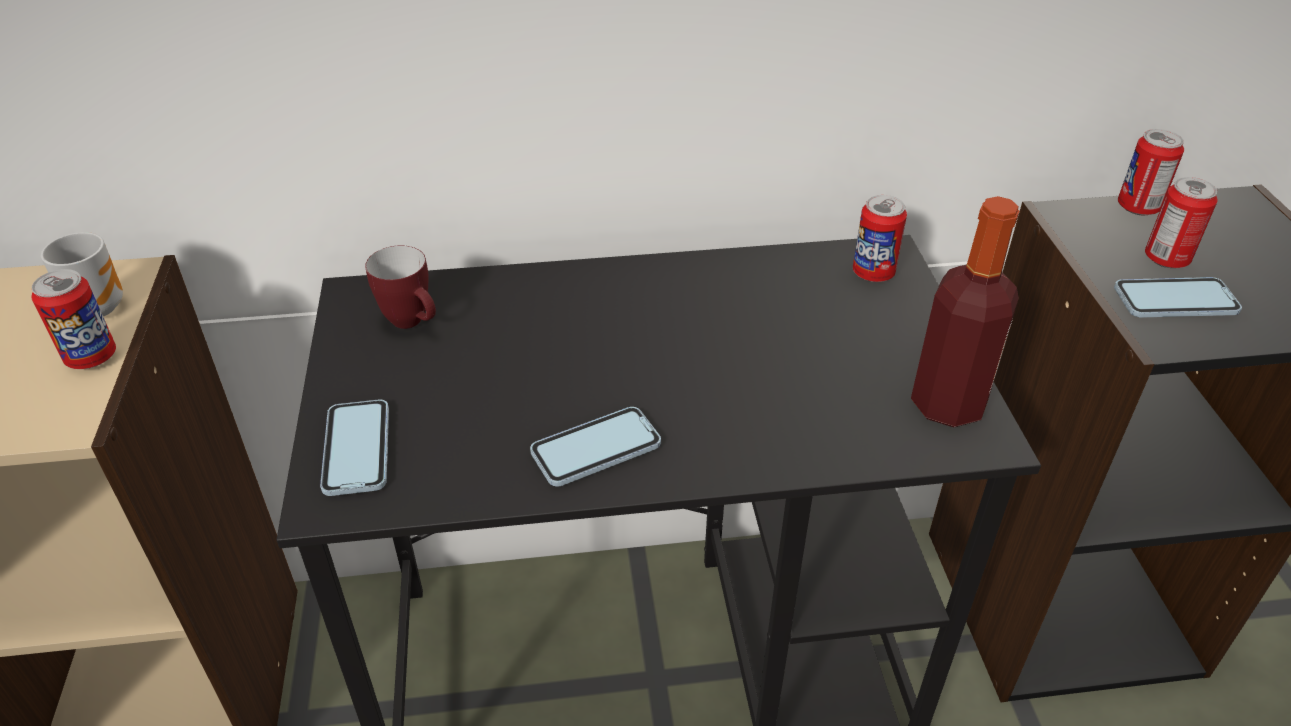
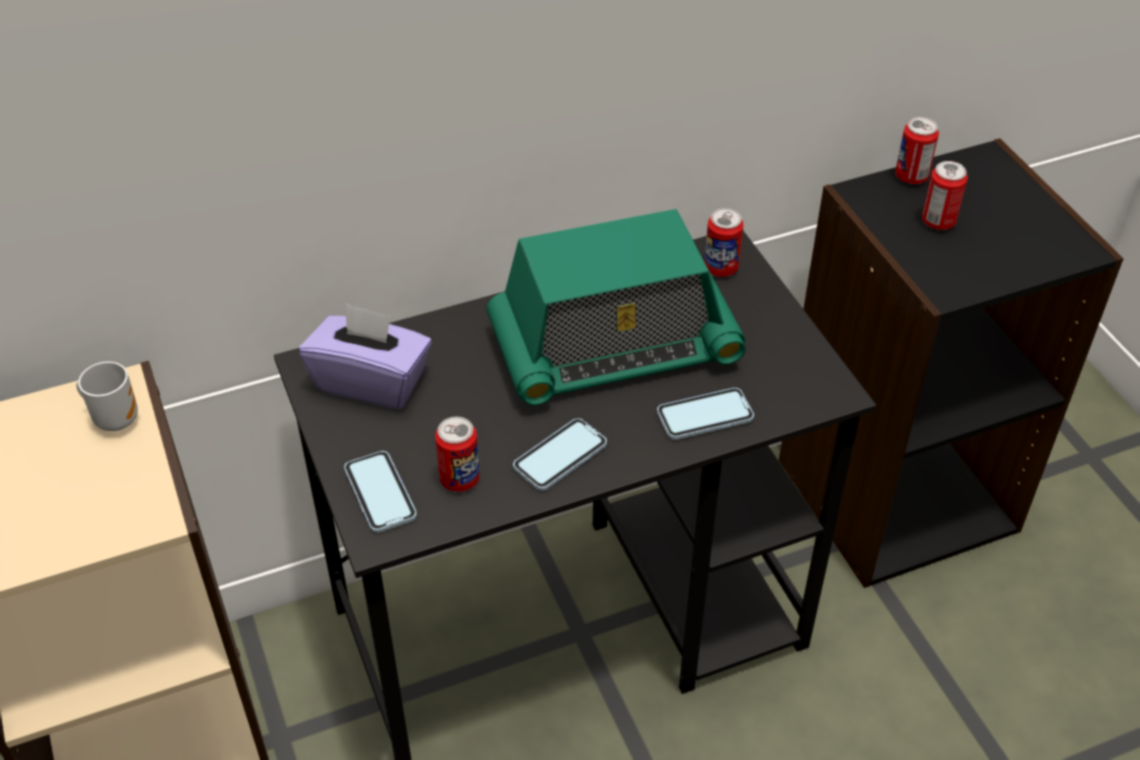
camera: 15 degrees left, 5 degrees up
can [31,269,116,369] -> can moved to [435,417,480,492]
mug [365,245,436,329] -> purple tissue box [299,303,432,409]
bottle [911,196,1019,427] -> none
phone [1114,277,1242,318] -> phone moved to [657,388,754,440]
none -> radio [487,209,746,405]

